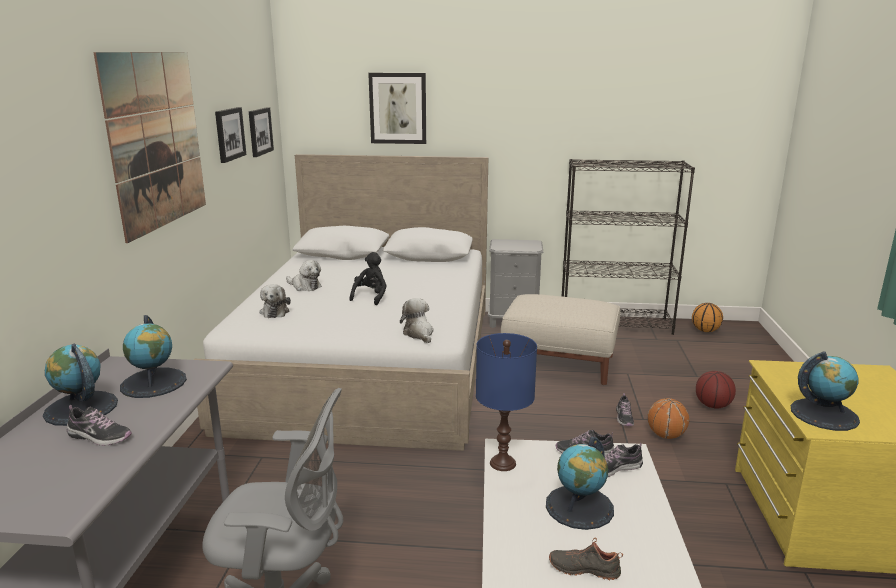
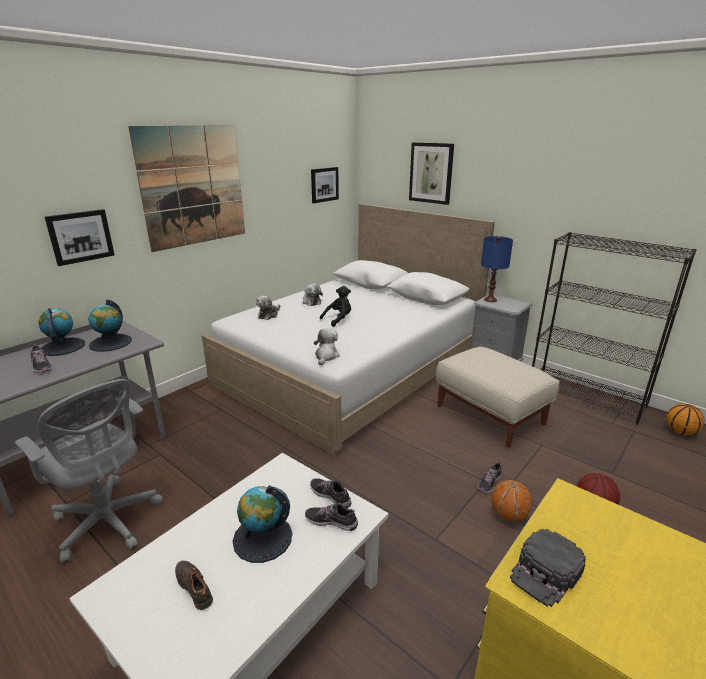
camera: 35 degrees right, 5 degrees up
picture [215,107,246,163] -> picture moved to [45,209,114,266]
blue table lamp [476,333,537,471] -> blue table lamp moved to [481,236,513,302]
globe [791,351,860,431] -> black cap [510,529,586,607]

